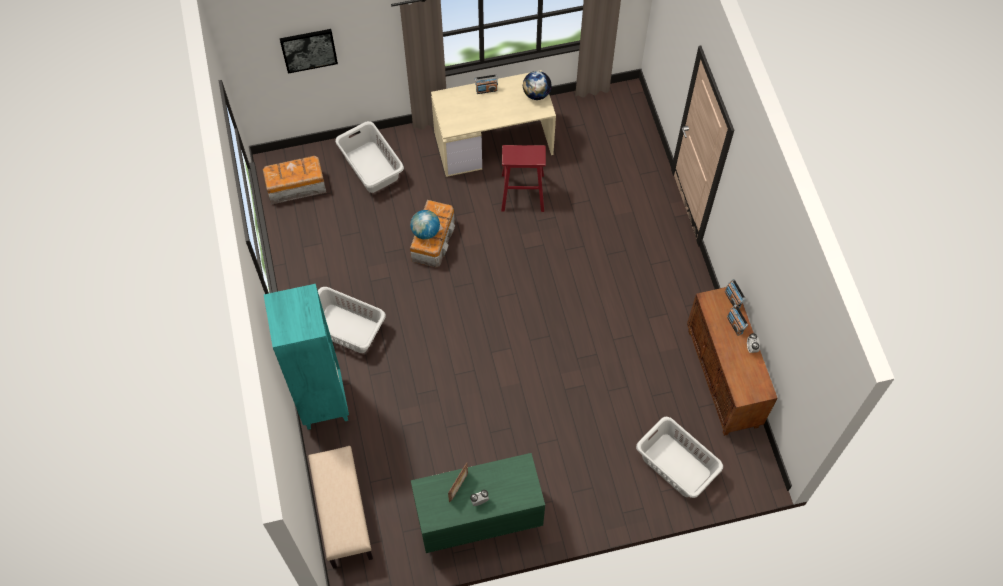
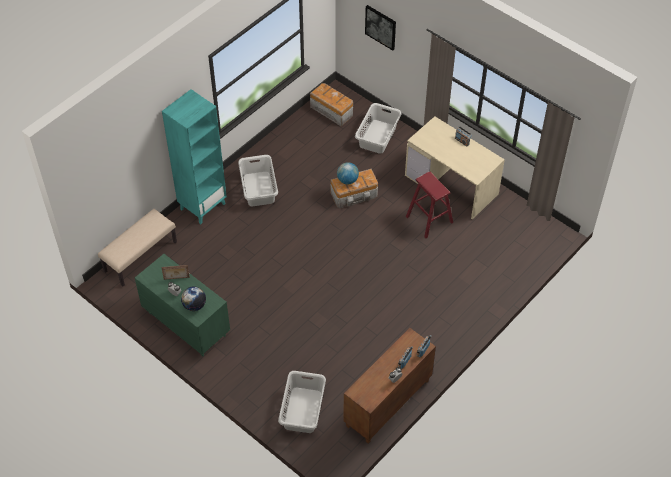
camera: 55 degrees right, 10 degrees down
globe [523,71,552,100] -> globe moved to [181,286,206,311]

